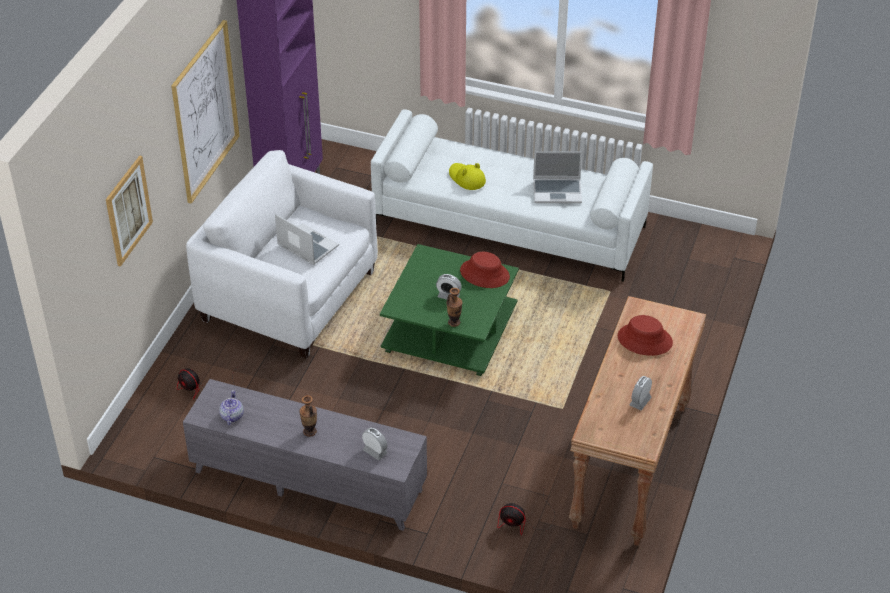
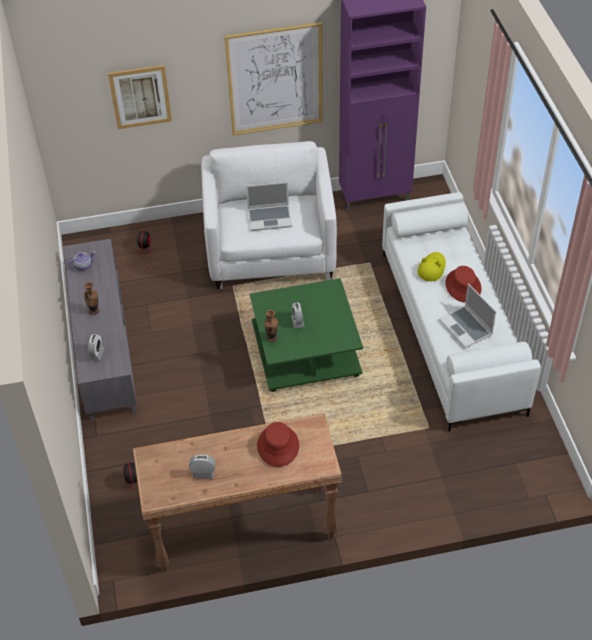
camera: 60 degrees right, 5 degrees up
laptop [275,214,339,265] -> laptop turned 75 degrees clockwise [246,182,292,231]
red hat [460,252,510,288] -> red hat moved to [445,266,481,302]

